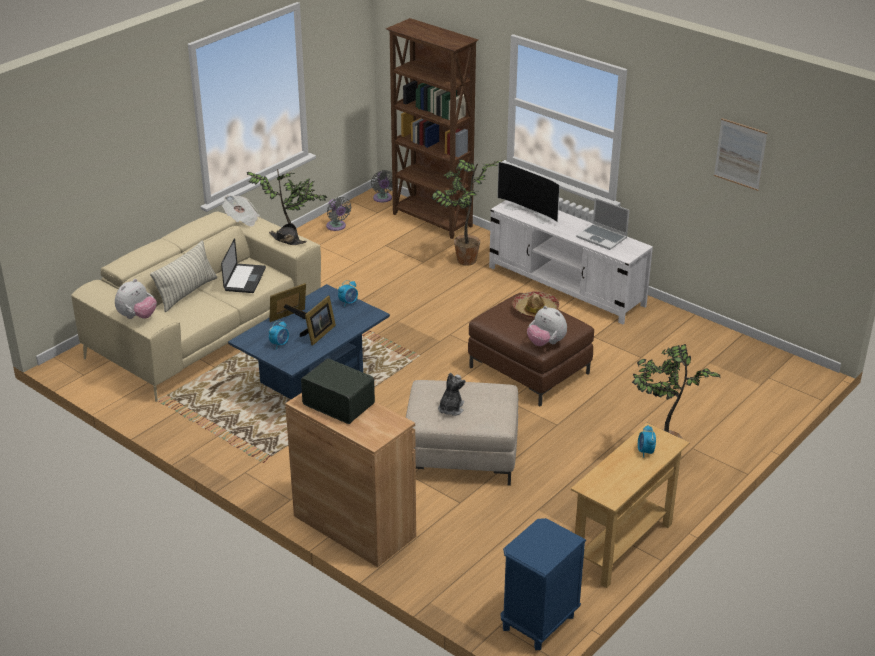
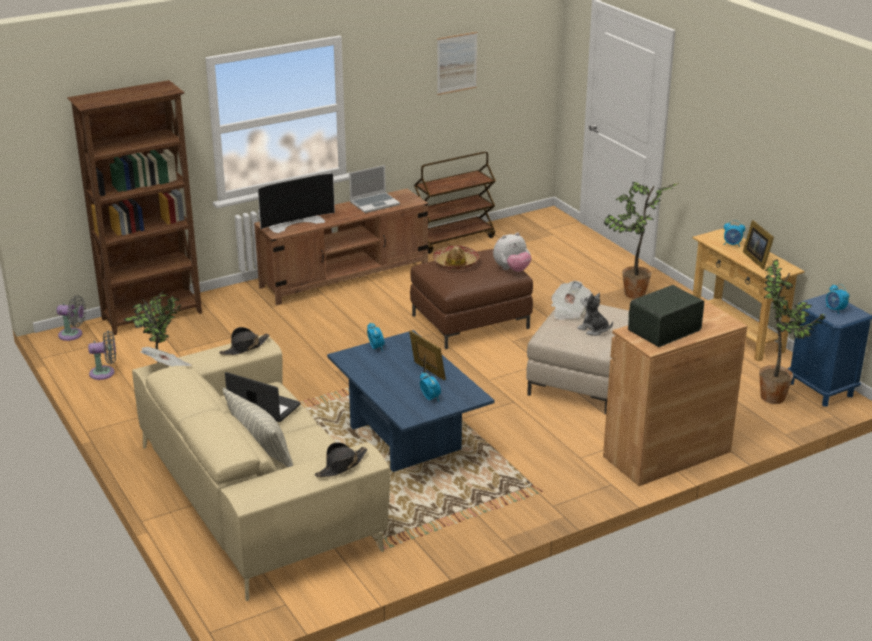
camera: 70 degrees left, 5 degrees down
plush toy [115,279,157,319] -> black hat [315,442,367,477]
picture frame [269,283,307,322] -> picture frame moved to [743,220,774,270]
potted plant [431,159,504,266] -> potted plant moved to [759,259,828,404]
white tv stand [489,200,653,324] -> brown tv stand [254,189,428,305]
none -> brown cart [414,151,496,254]
none -> newspaper [551,281,591,320]
none -> alarm clock [826,284,849,314]

